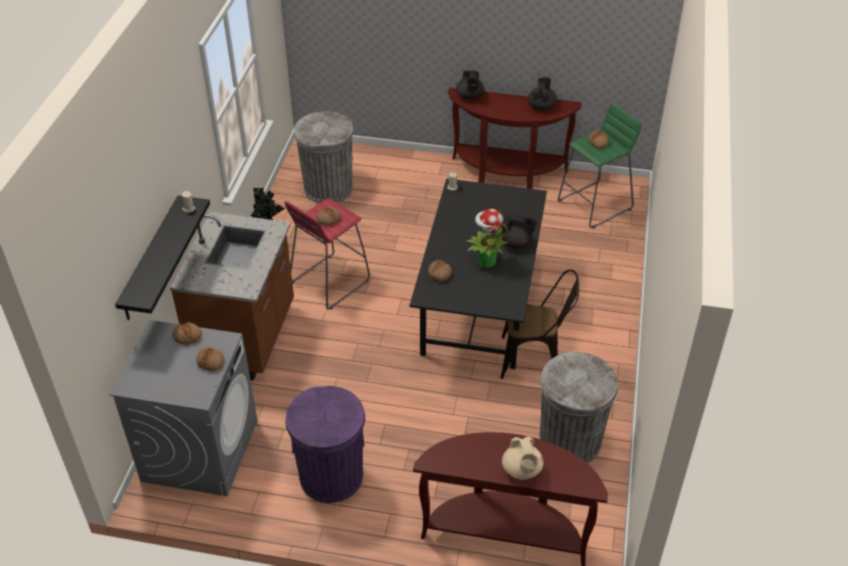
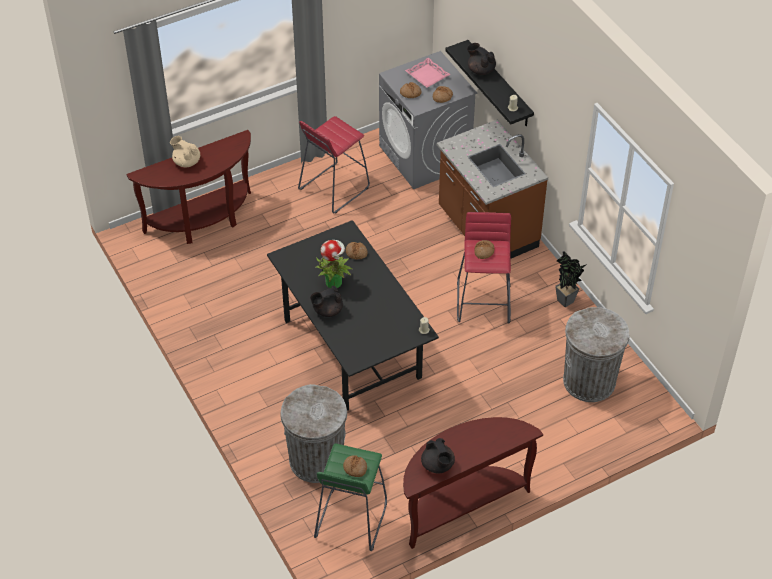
camera: 140 degrees right, 5 degrees up
purple trash can [285,386,365,503] -> red stool [298,116,370,214]
black teapot [456,71,485,100] -> black teapot moved to [467,43,496,75]
brown chair [501,270,579,379] -> none
grey trash can [539,352,618,463] -> grey trash can moved to [280,384,347,483]
none -> pink tray [405,58,450,88]

